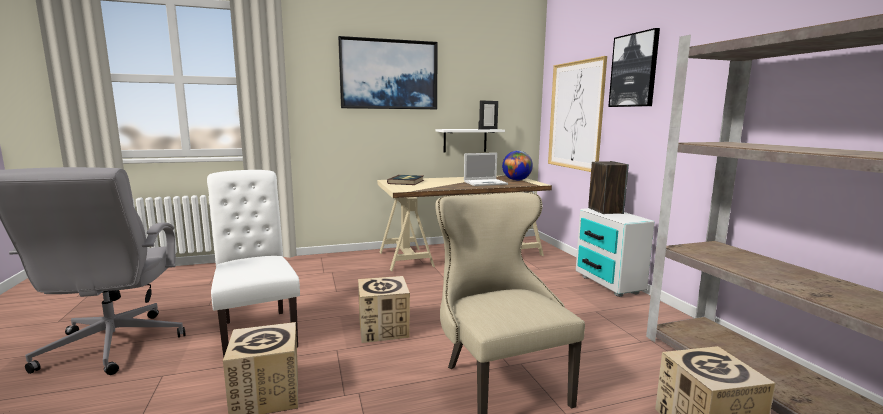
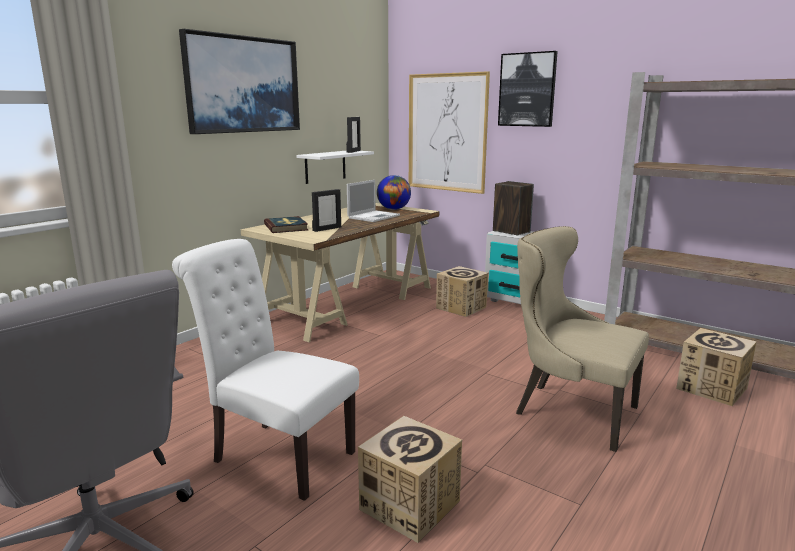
camera: 35 degrees left, 5 degrees up
cardboard box [358,276,410,343] -> cardboard box moved to [436,266,489,317]
none -> picture frame [312,189,341,232]

